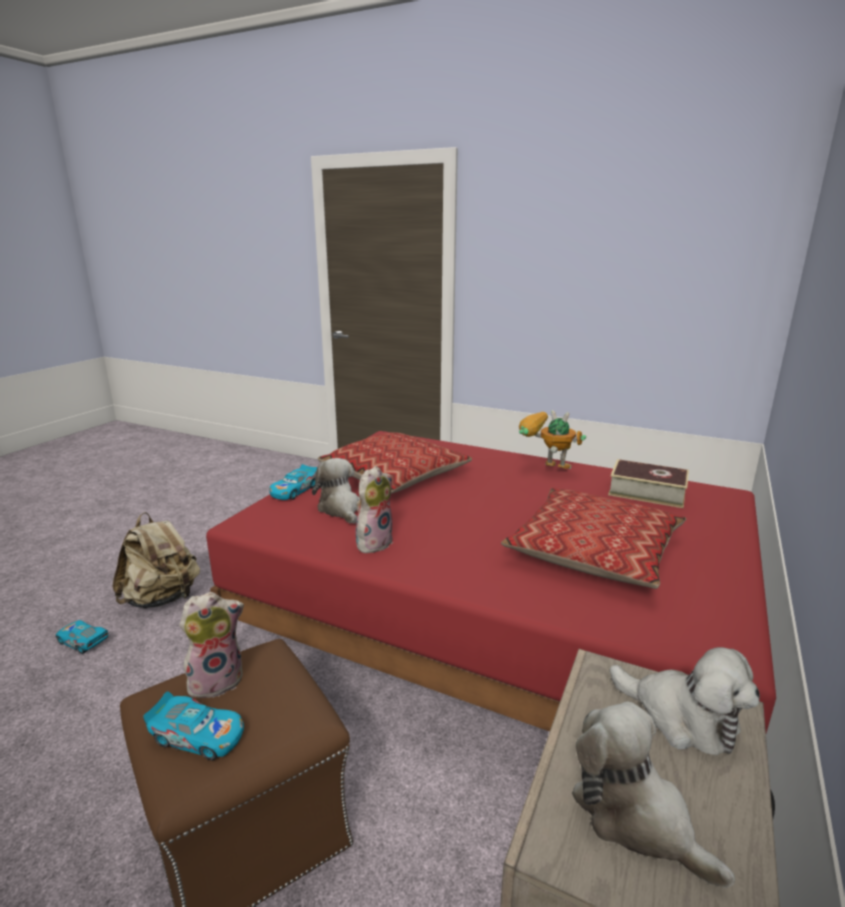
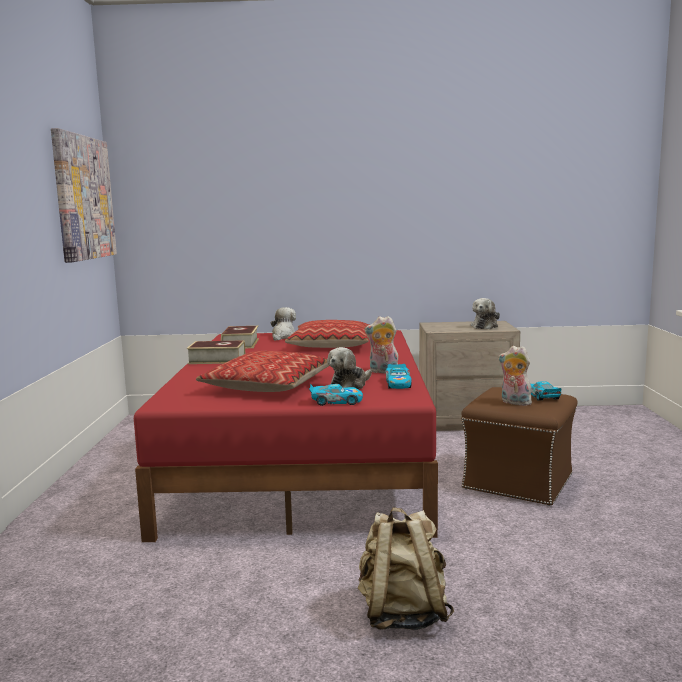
camera: 115 degrees left, 10 degrees down
toy car [56,620,108,654] -> toy car moved to [385,364,412,389]
toy robot [519,410,586,469] -> book [187,340,245,364]
plush toy [610,647,760,755] -> plush toy moved to [271,307,296,341]
none -> picture [51,128,117,263]

